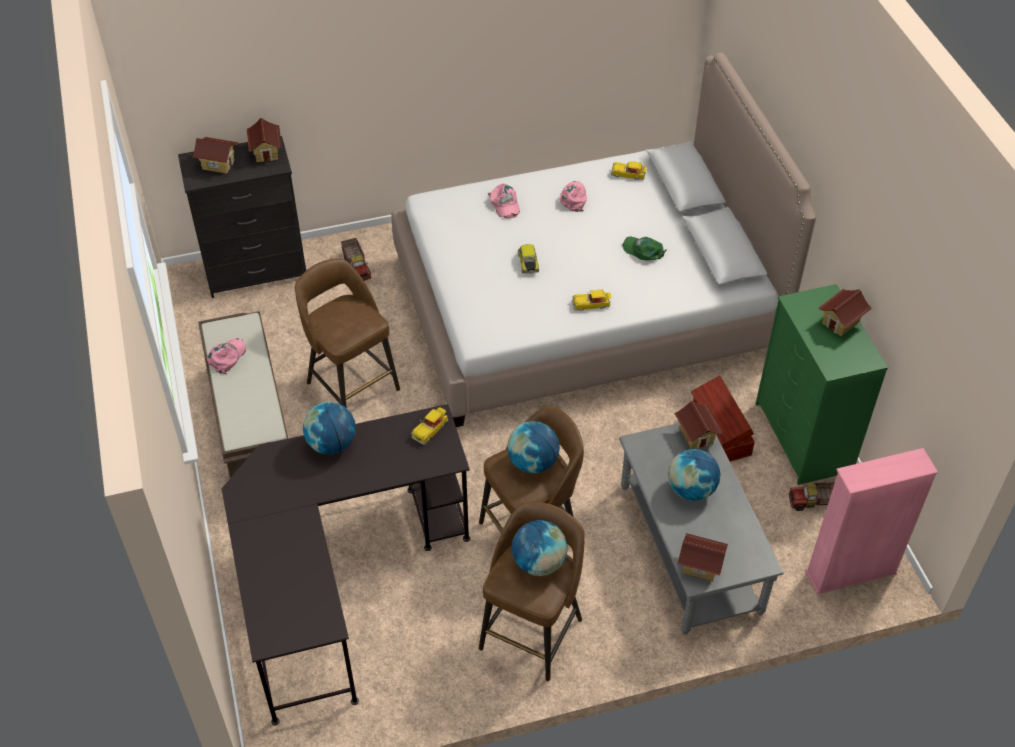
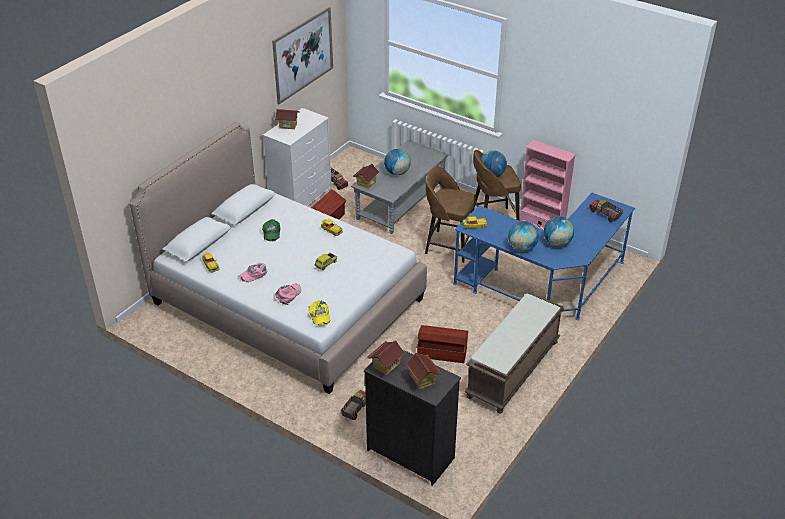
camera: 130 degrees left, 10 degrees down
pink cap [207,338,246,374] -> none
black desk [222,404,470,725] -> blue desk [453,193,635,320]
brown stool [295,258,400,408] -> brown storage box [417,325,468,363]
globe [507,421,560,473] -> globe moved to [544,216,574,247]
toy house [678,533,728,581] -> none
green dresser [756,284,888,485] -> white dresser [263,108,332,207]
pink bookcase [805,448,938,594] -> pink bookcase moved to [519,140,576,230]
none -> picture [272,7,333,104]
none -> yellow cap [308,300,330,326]
none -> toy truck [589,199,623,222]

